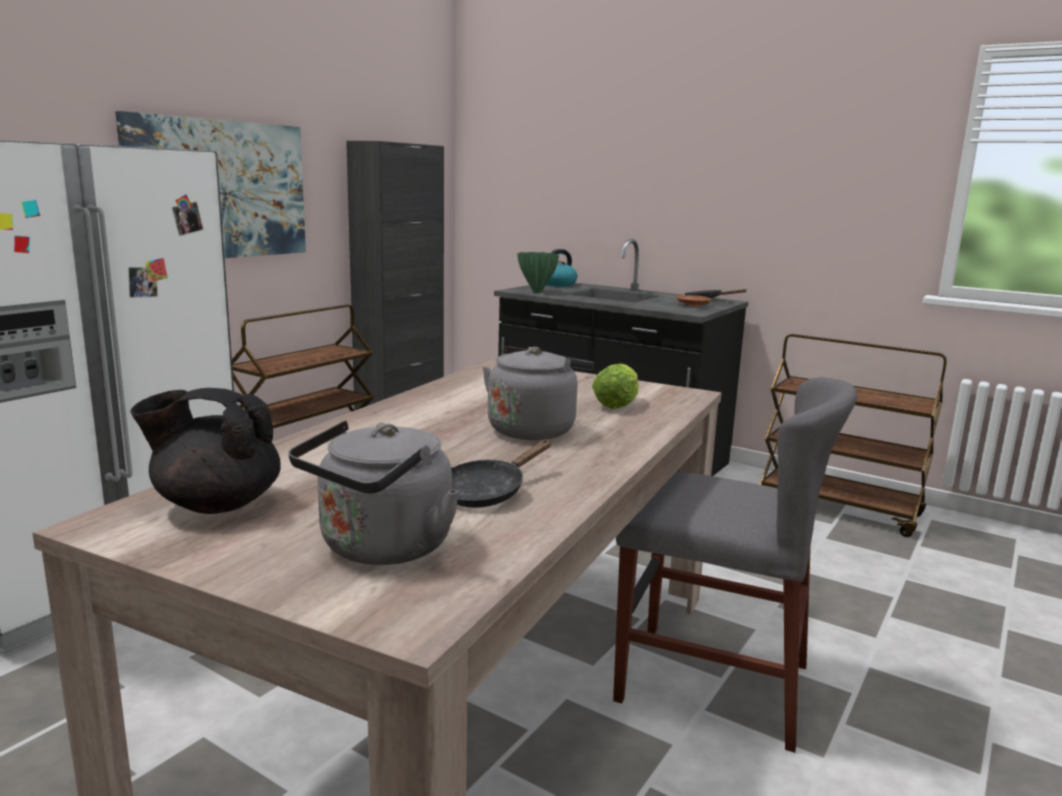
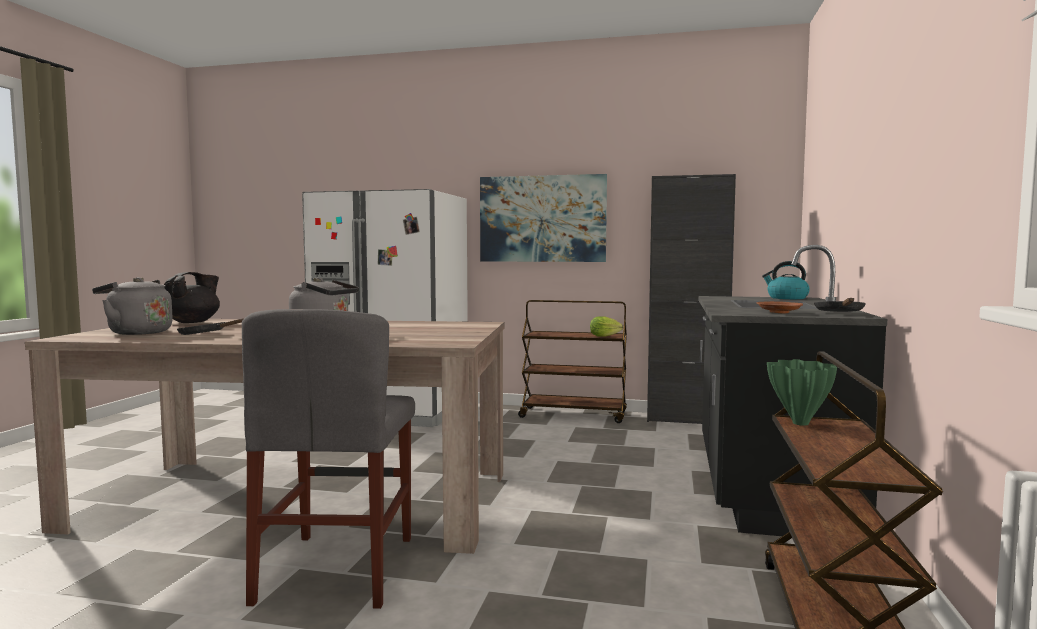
camera: 70 degrees right, 10 degrees down
black teapot [130,388,281,514] -> black teapot turned 45 degrees clockwise [164,272,220,323]
green vase [517,252,559,293] -> green vase moved to [767,359,837,426]
lettuce [592,363,638,409] -> lettuce moved to [590,316,623,337]

